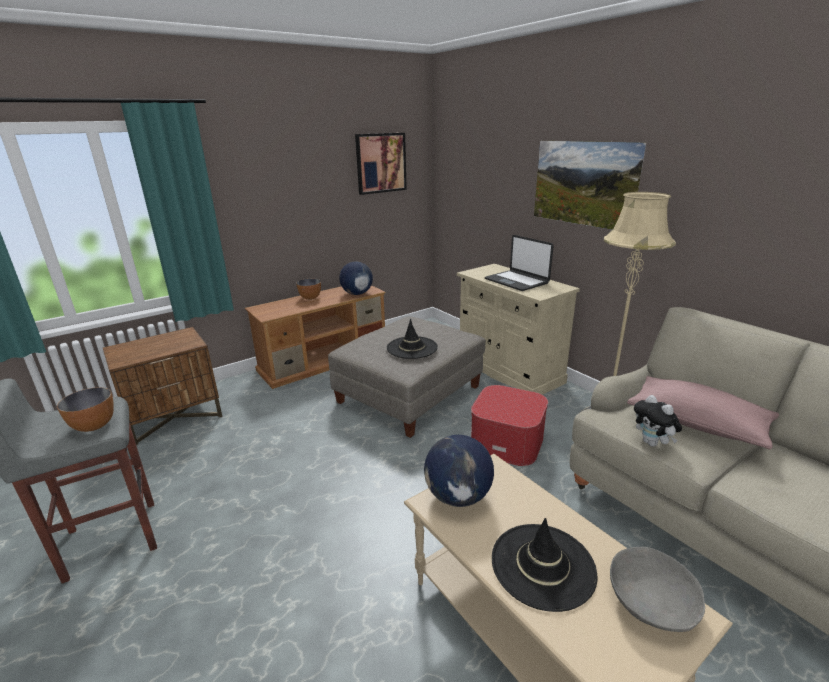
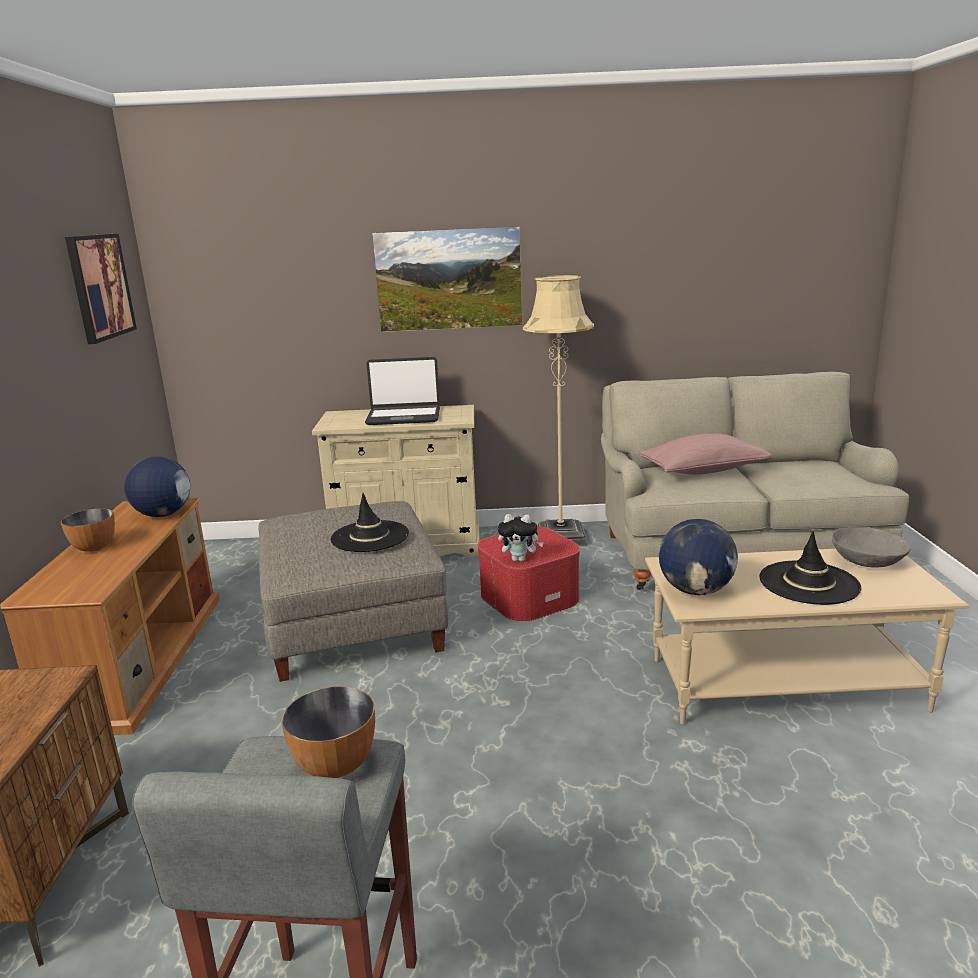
camera: 55 degrees left, 5 degrees down
plush toy [634,395,682,447] -> plush toy moved to [498,514,543,562]

